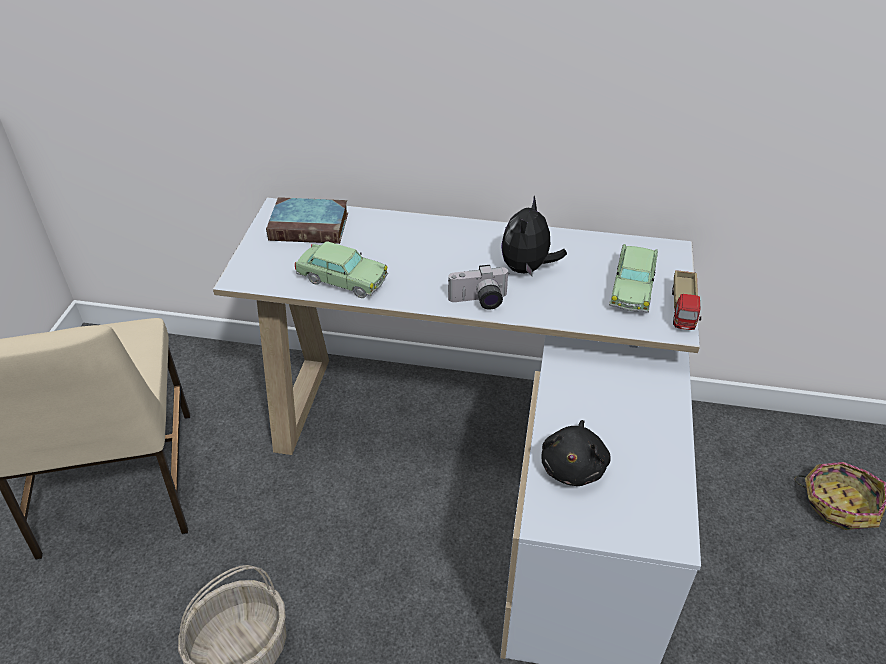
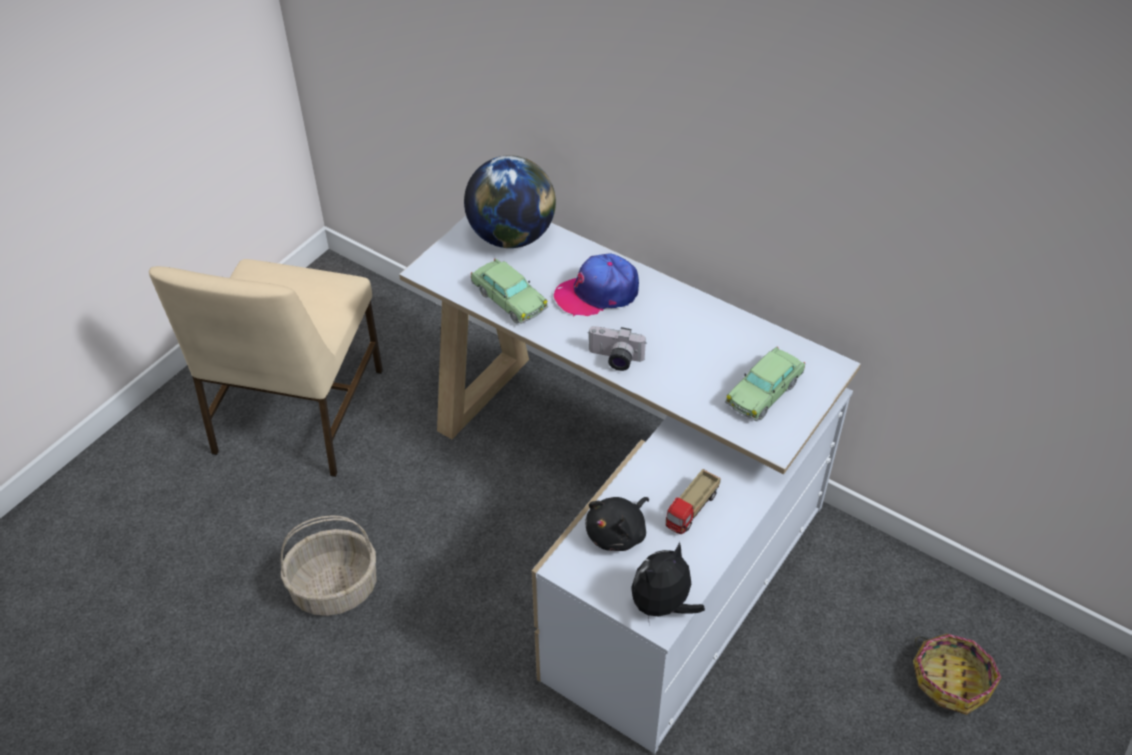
camera: 25 degrees right, 5 degrees up
book [266,197,348,244] -> globe [464,155,556,248]
plush toy [501,196,567,276] -> plush toy moved to [631,542,705,626]
toy truck [672,270,701,330] -> toy truck moved to [666,469,721,534]
none -> cap [554,253,639,316]

